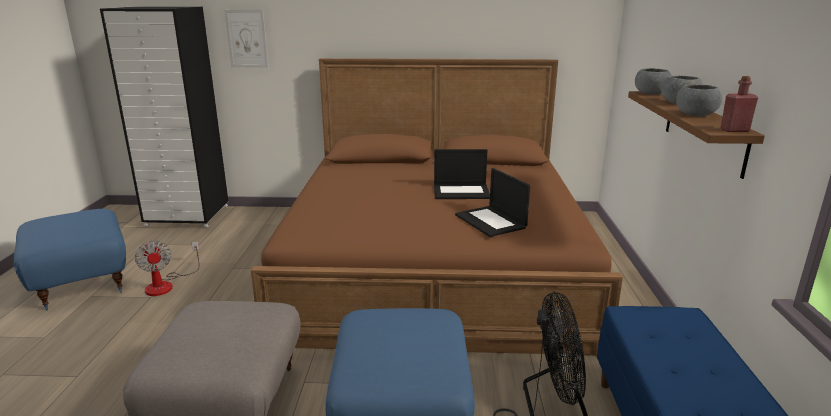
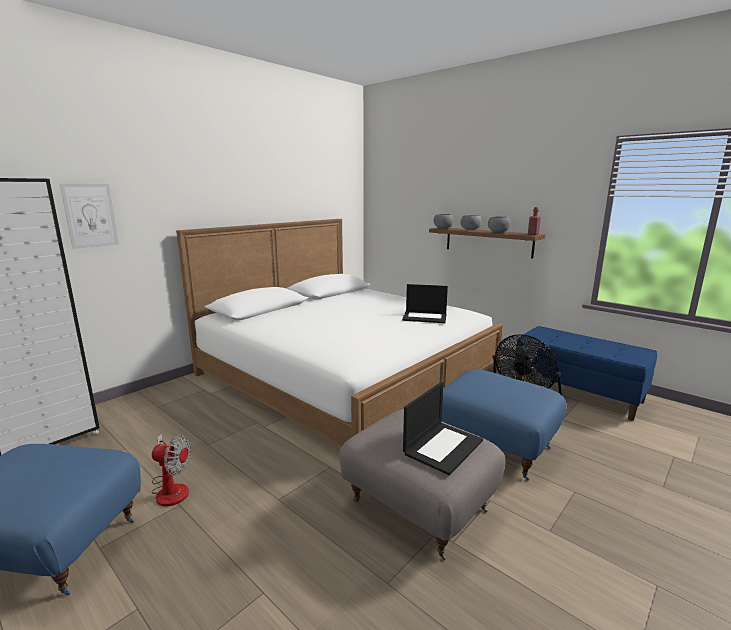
camera: 50 degrees left, 5 degrees down
brown bed [251,58,623,357] -> white bed [176,219,503,447]
laptop [434,149,490,199] -> laptop moved to [403,382,483,475]

